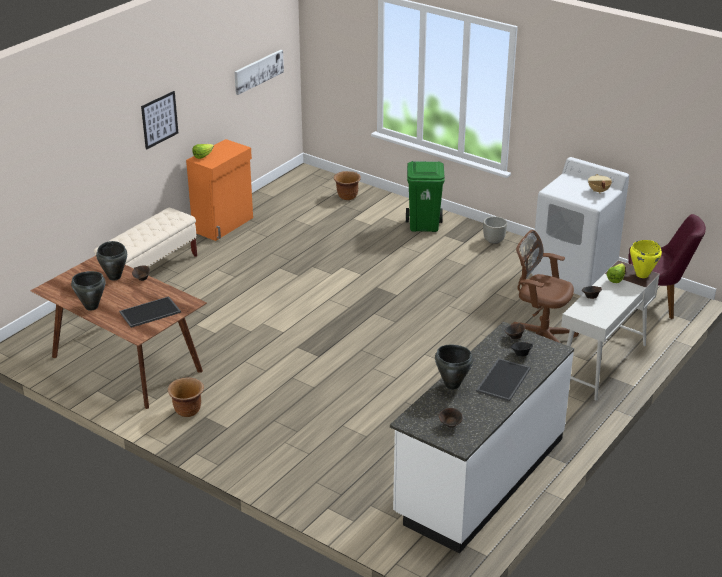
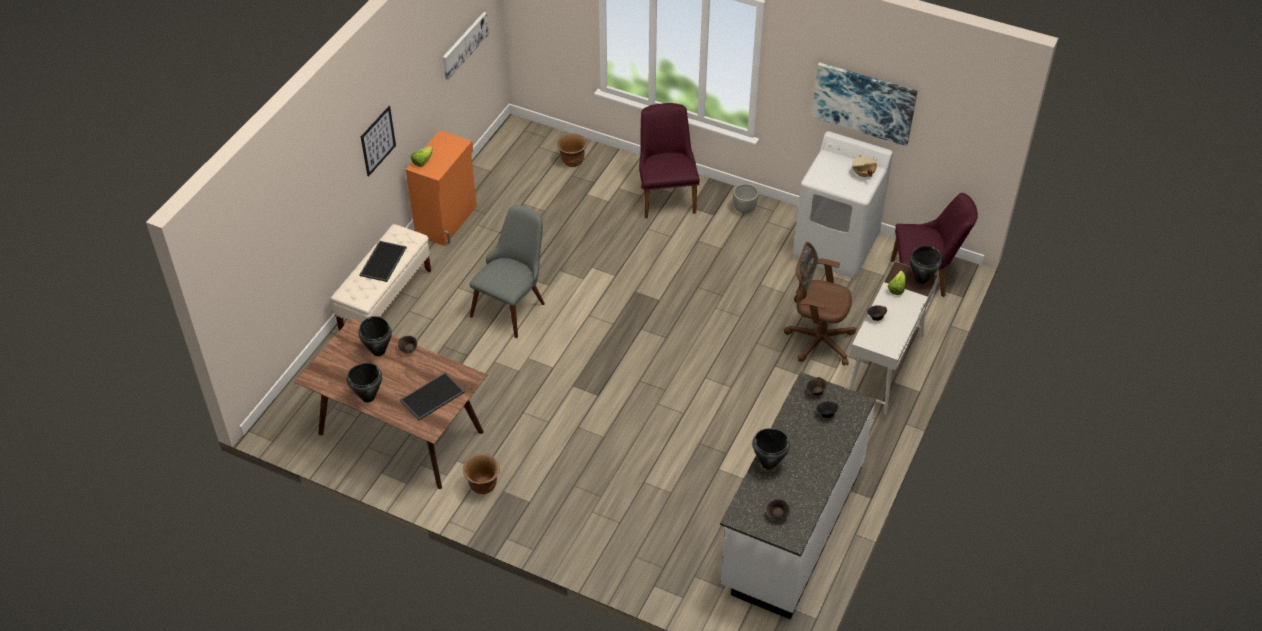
camera: 10 degrees left, 15 degrees up
green trash can [406,161,445,232] -> purple chair [639,103,700,219]
tray [476,358,531,401] -> tray moved to [359,241,407,282]
yellow cooking pot [630,240,662,278] -> black cooking pot [910,246,942,284]
none -> grey chair [470,205,545,338]
none -> picture [812,62,917,146]

